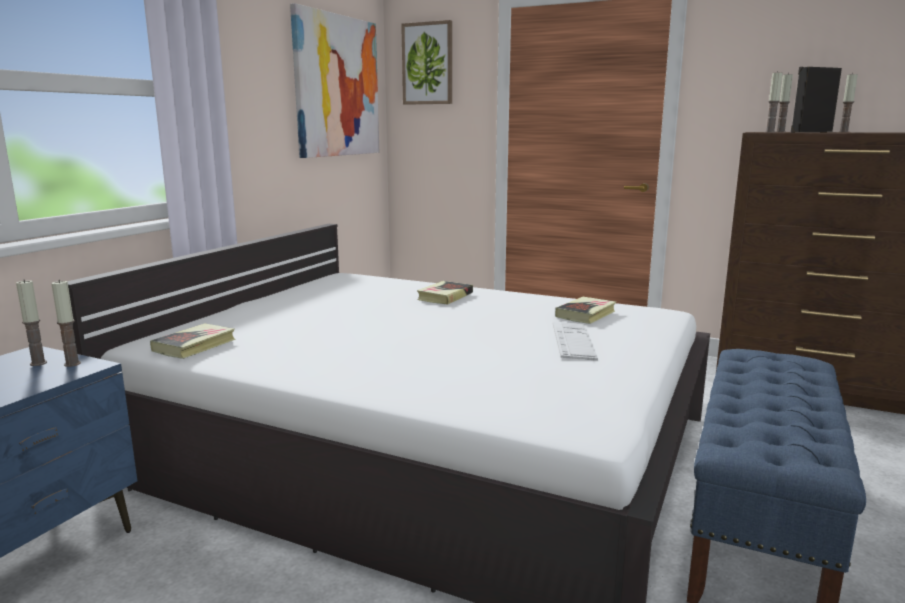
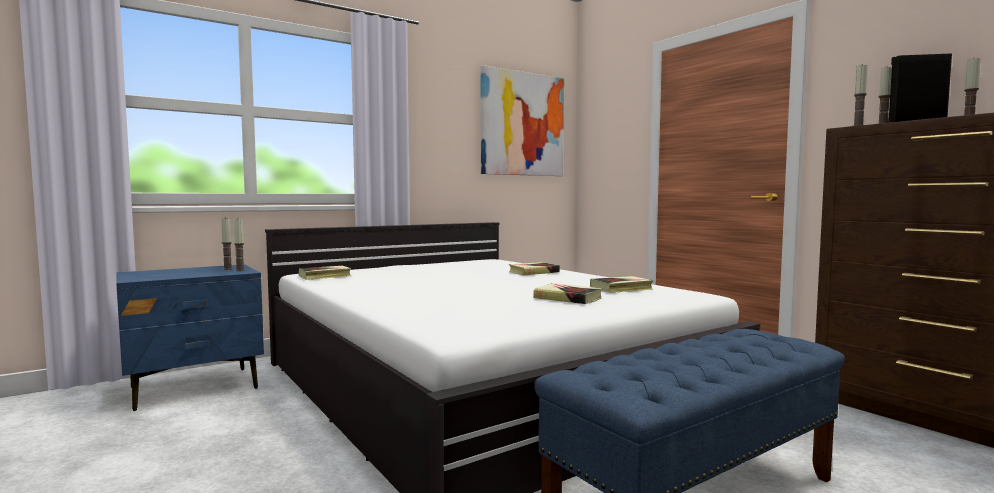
camera: 30 degrees right, 10 degrees down
picture [401,20,452,105] -> none
keyboard [553,322,598,361] -> book [533,283,602,304]

